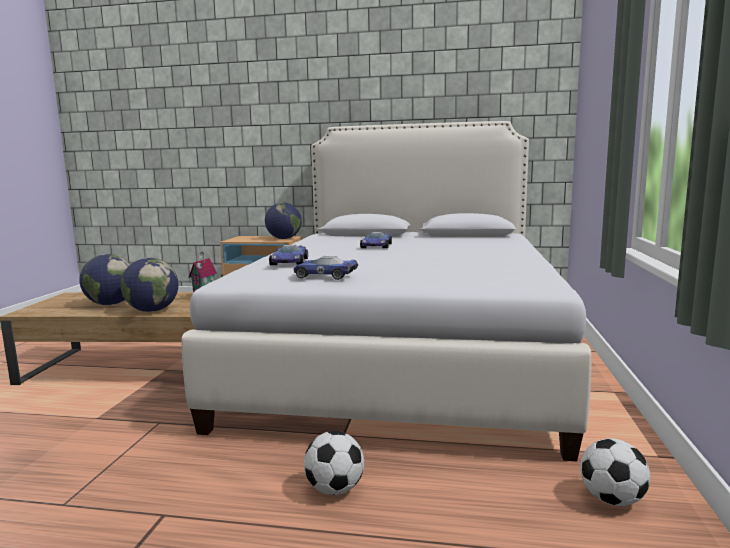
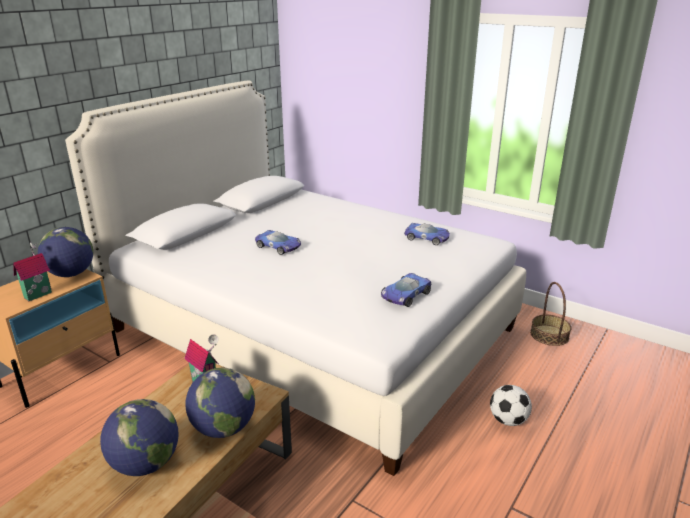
camera: 65 degrees left, 15 degrees up
toy car [269,245,308,265] -> toy car moved to [404,223,450,245]
football [580,438,650,506] -> basket [530,282,571,346]
none -> toy house [13,242,52,301]

